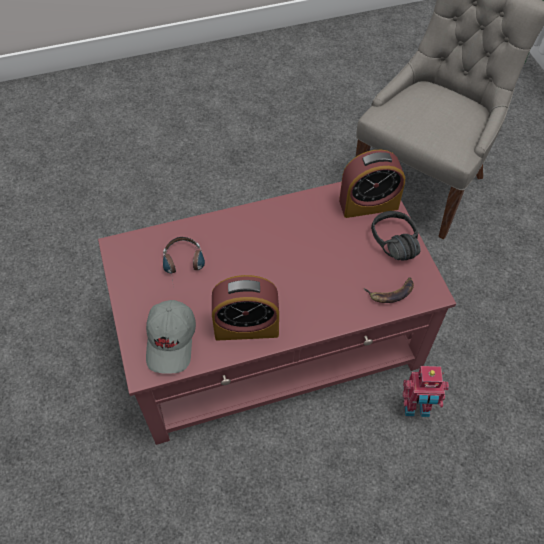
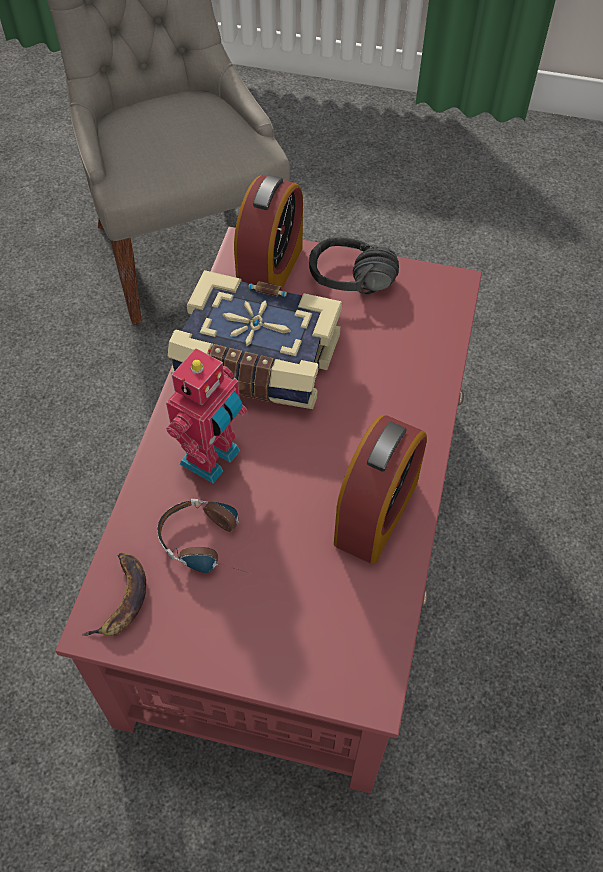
camera: 60 degrees left, 0 degrees up
grey cap [146,300,196,374] -> none
banana [364,278,414,303] -> banana moved to [82,553,146,636]
toy robot [403,366,449,417] -> toy robot moved to [166,348,247,484]
none -> book [168,270,342,409]

